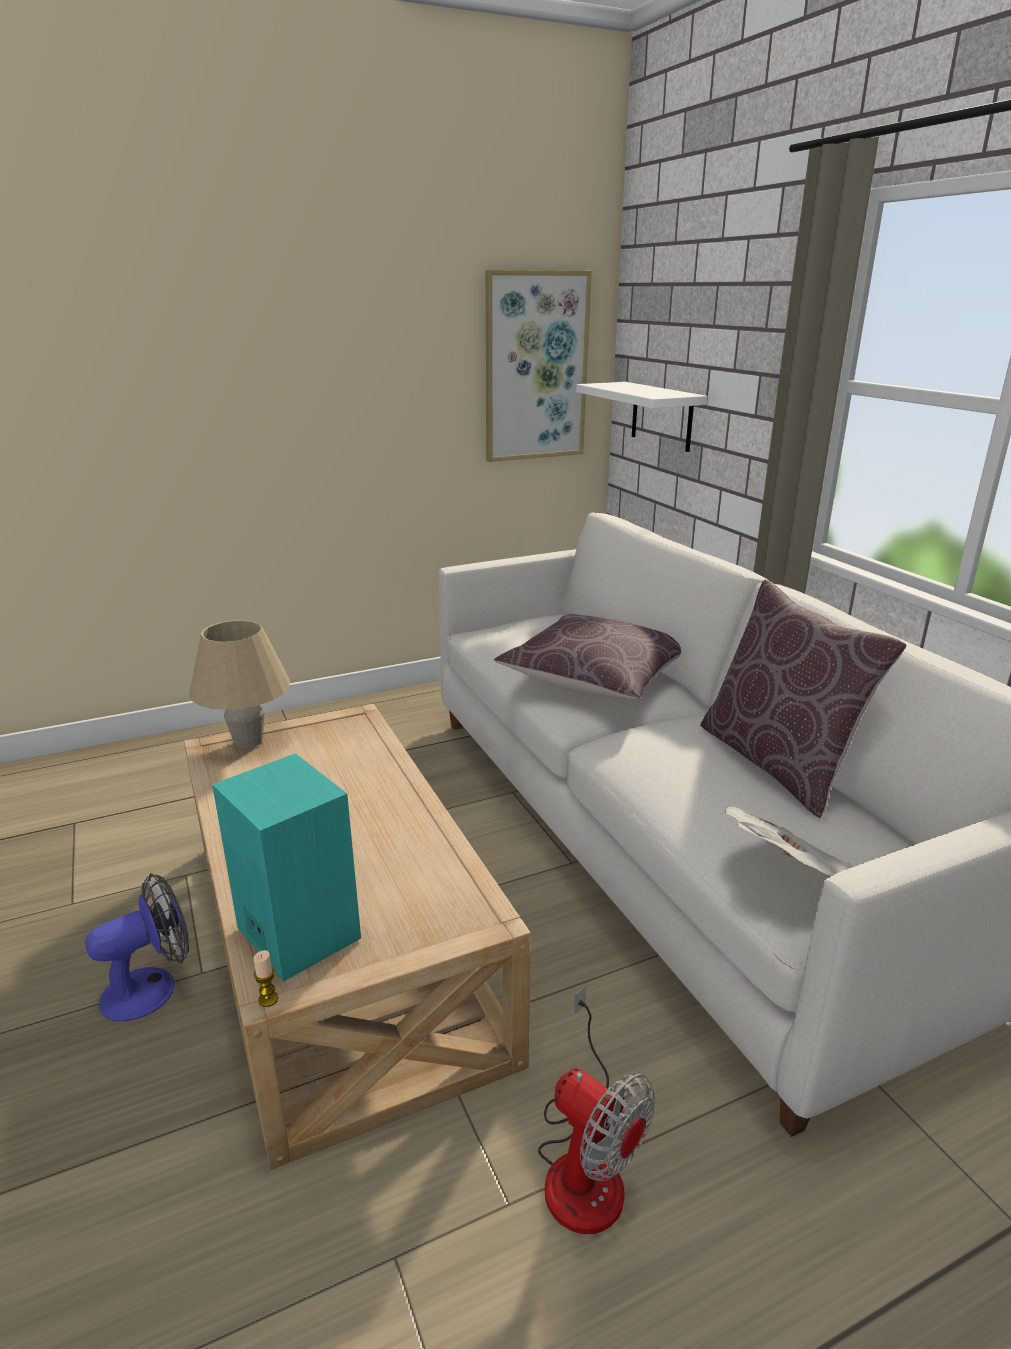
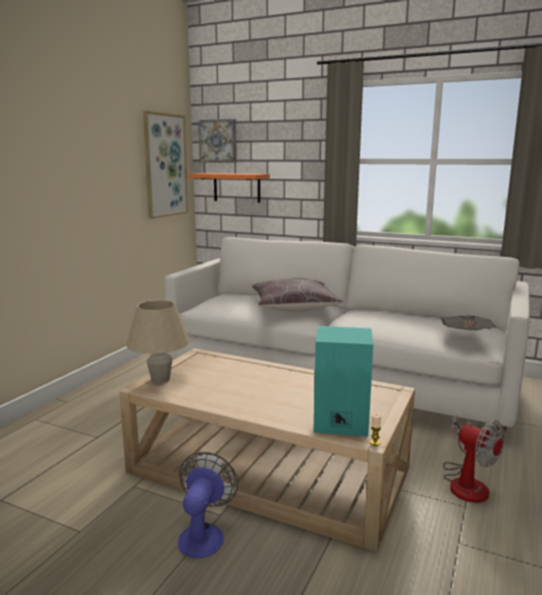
camera: 40 degrees left, 10 degrees down
fan [538,985,655,1234] -> fan turned 45 degrees clockwise [443,415,506,503]
white shelf [576,382,708,452] -> orange shelf [188,173,270,203]
brown pillow [700,580,907,818] -> none
none -> picture [198,119,237,163]

